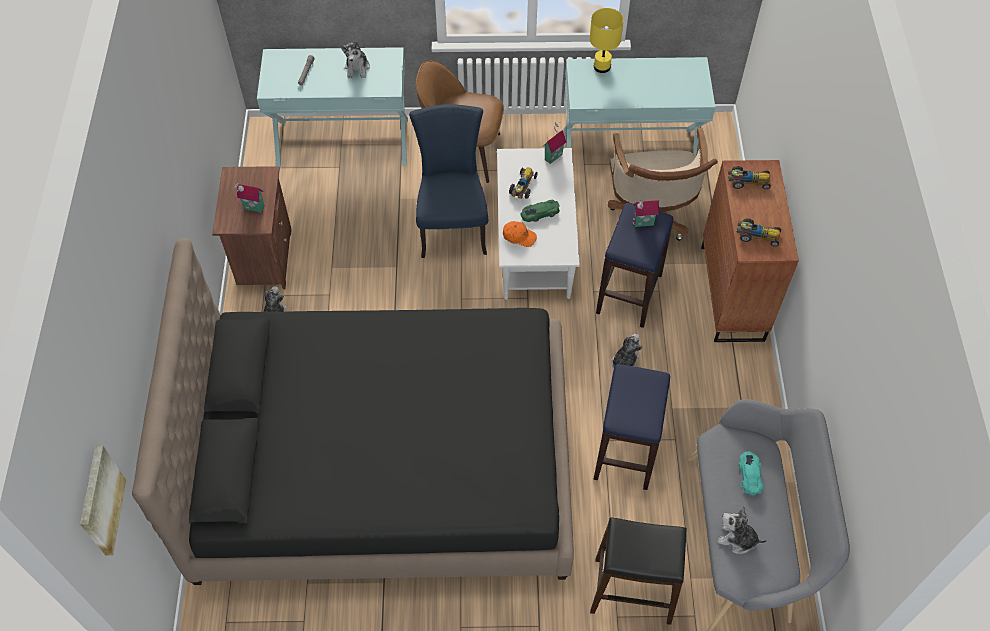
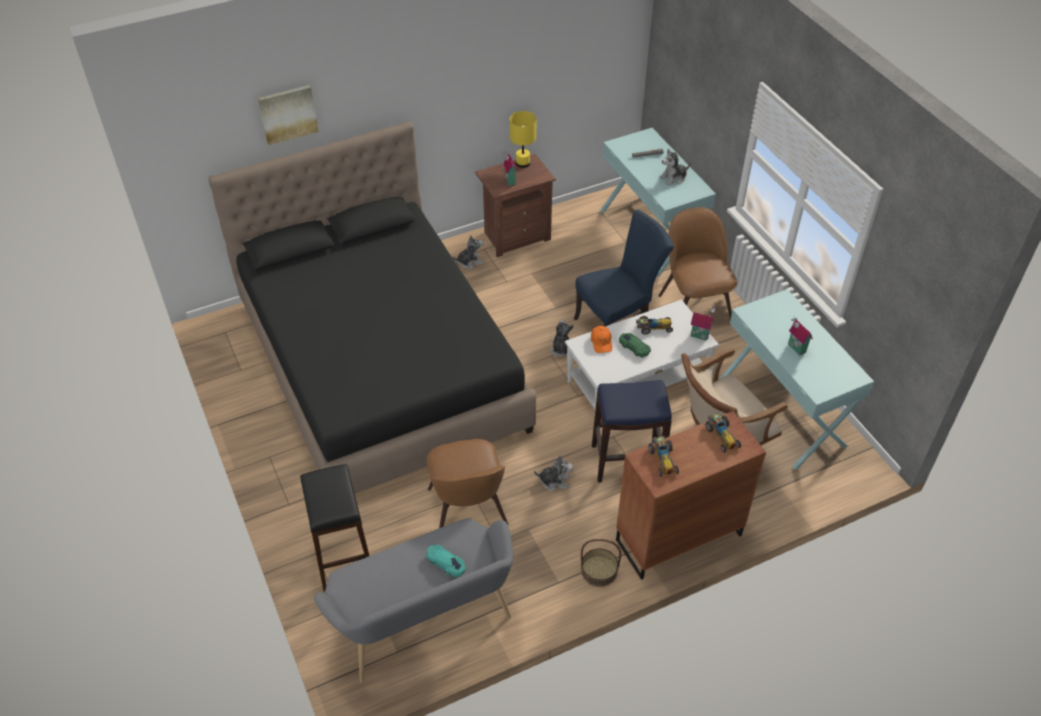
camera: 65 degrees right, 10 degrees down
picture [80,446,126,556] -> picture moved to [258,85,318,145]
yellow table lamp [590,8,623,73] -> yellow table lamp moved to [510,111,536,168]
stool [594,364,670,490] -> brown chair [427,439,508,528]
toy house [633,200,659,227] -> toy house moved to [788,317,813,355]
plush toy [717,506,767,554] -> plush toy moved to [550,320,574,356]
turquoise toy car [739,452,763,495] -> turquoise toy car turned 60 degrees clockwise [426,544,466,577]
none -> basket [581,539,621,587]

